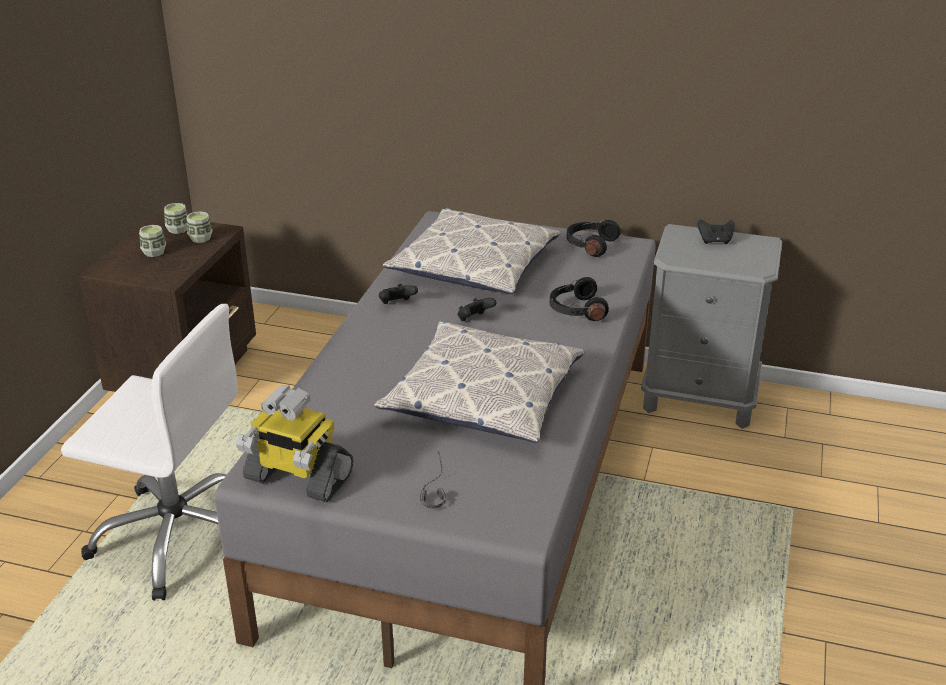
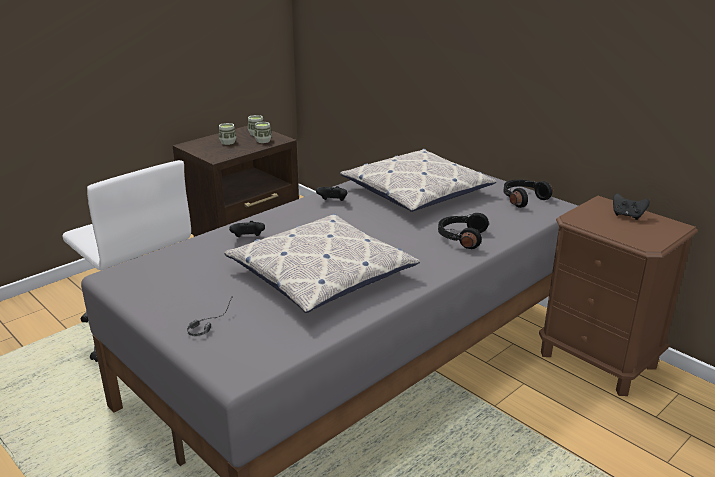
camera: 30 degrees right, 5 degrees down
toy robot [236,385,353,502] -> none
black game controller [457,298,497,321] -> black game controller moved to [229,221,265,237]
grey nightstand [641,224,782,429] -> brown nightstand [539,196,698,396]

